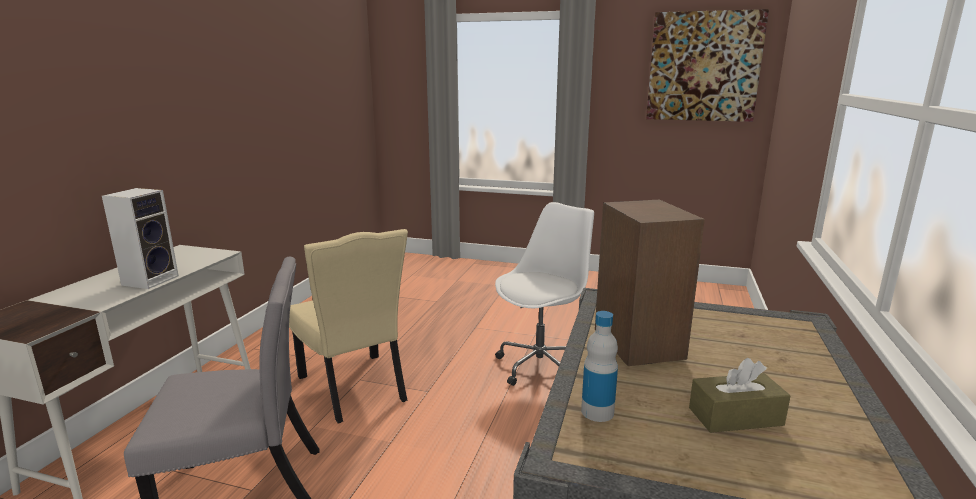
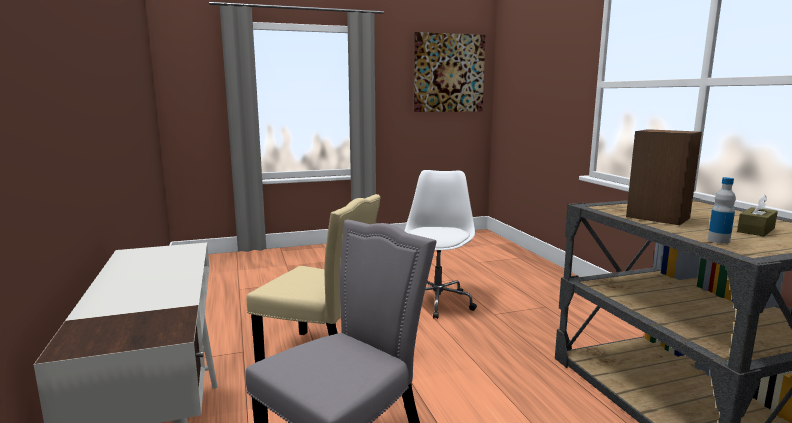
camera: 35 degrees left, 5 degrees down
speaker [102,188,179,289] -> none

